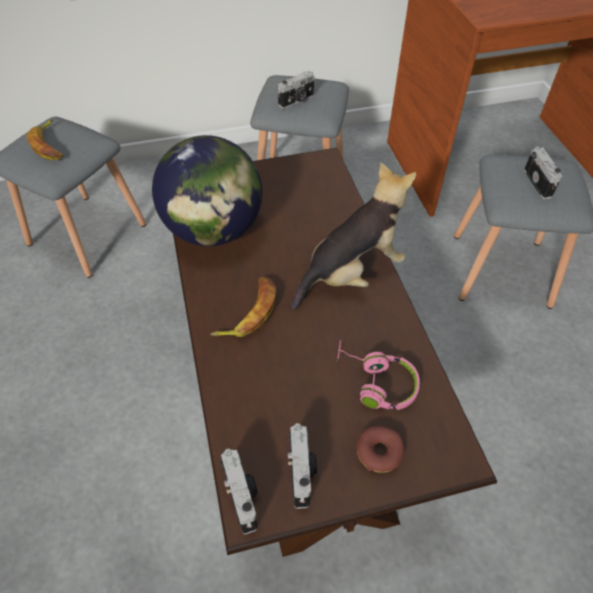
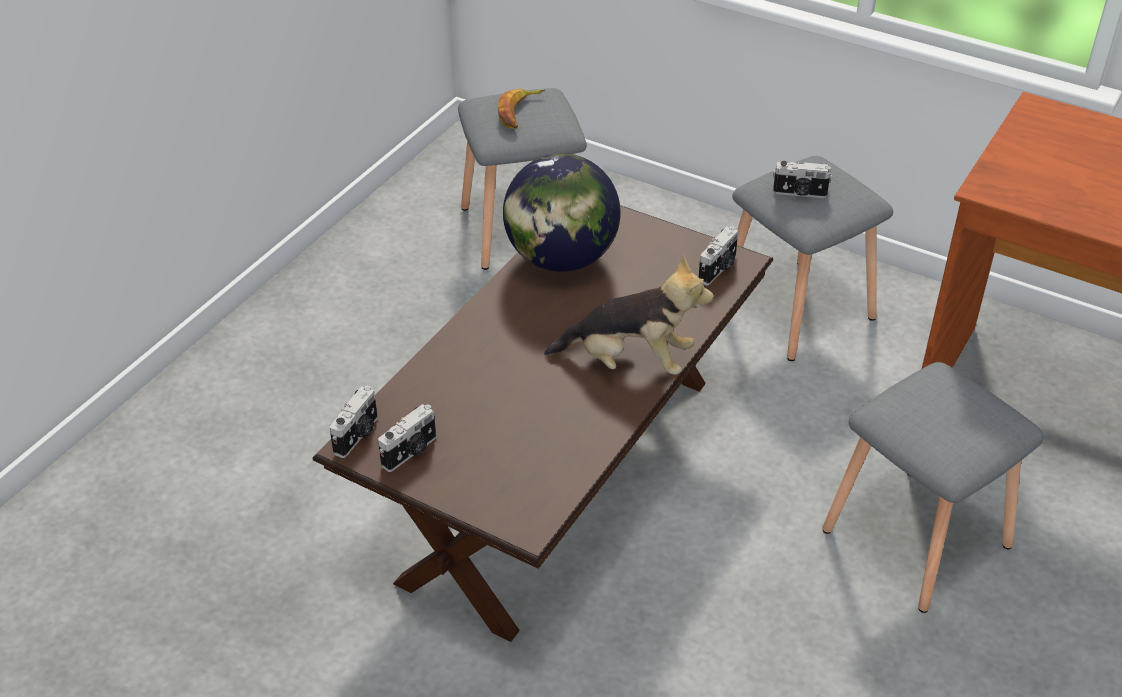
camera: 45 degrees right, 10 degrees down
banana [210,277,276,337] -> none
pink headphones [336,340,420,410] -> none
donut [356,426,404,473] -> none
camera [524,147,562,199] -> camera moved to [699,226,739,285]

